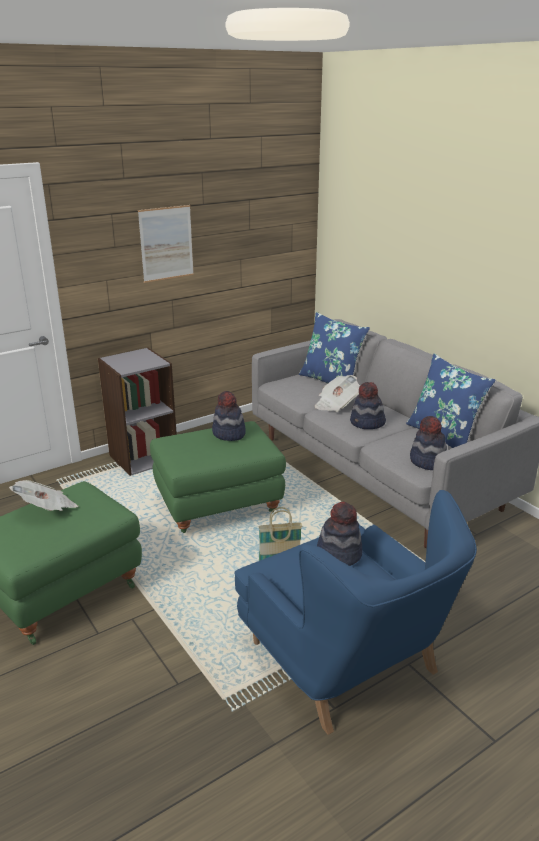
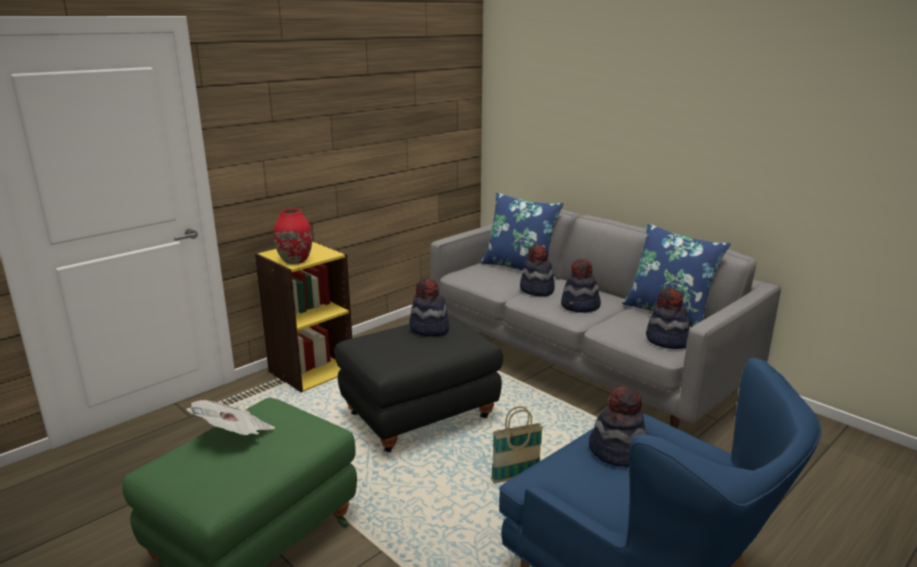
camera: 10 degrees left, 5 degrees down
grey bookcase [98,347,177,476] -> yellow bookcase [255,240,352,392]
picture [138,205,194,283] -> none
green ottoman [150,421,286,533] -> black ottoman [335,315,503,452]
newspaper [315,375,360,412] -> hat [520,244,555,296]
none -> red vase [274,209,312,264]

